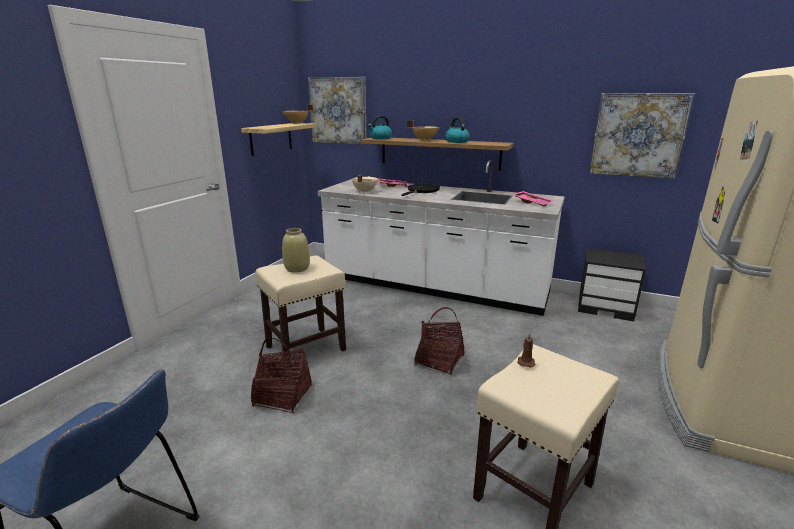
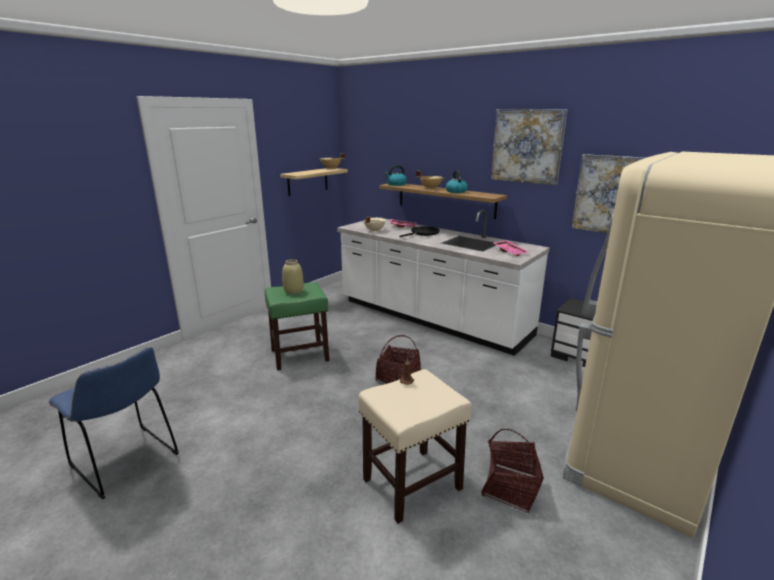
camera: 15 degrees right, 0 degrees up
basket [251,338,312,413] -> basket moved to [482,429,544,513]
beige stool [256,256,346,361] -> green stool [264,282,329,370]
picture [308,77,367,145] -> picture moved to [491,109,567,185]

